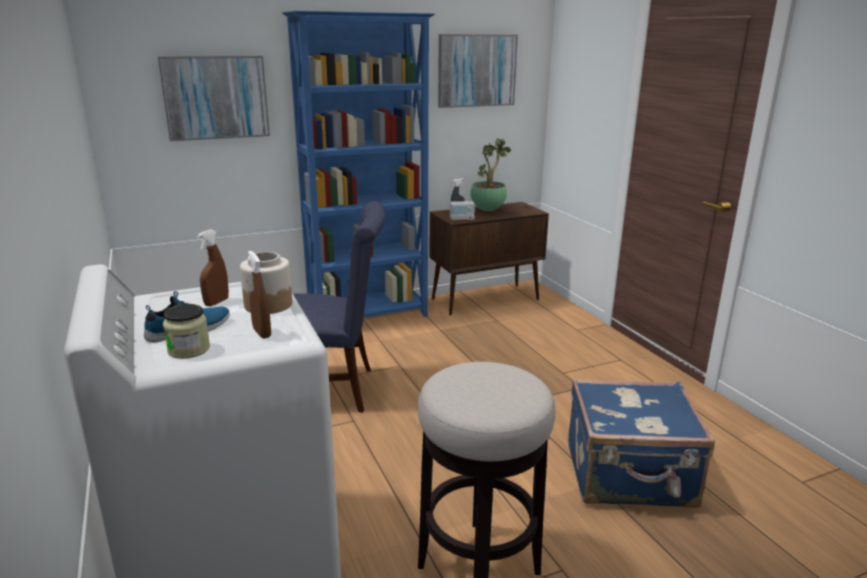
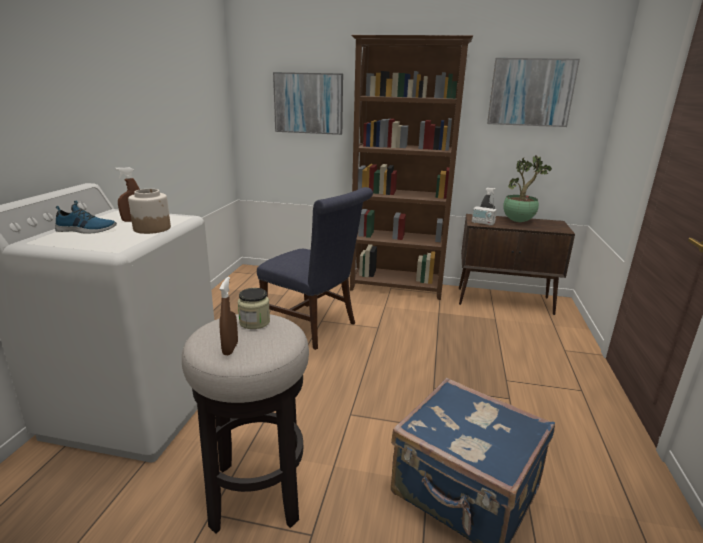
camera: 35 degrees right, 0 degrees up
jar [163,304,210,359] -> jar moved to [238,288,270,329]
brown spray bottle [248,251,271,339] -> brown spray bottle moved to [220,277,238,355]
blue bookcase [282,11,435,318] -> brown bookcase [350,35,473,300]

